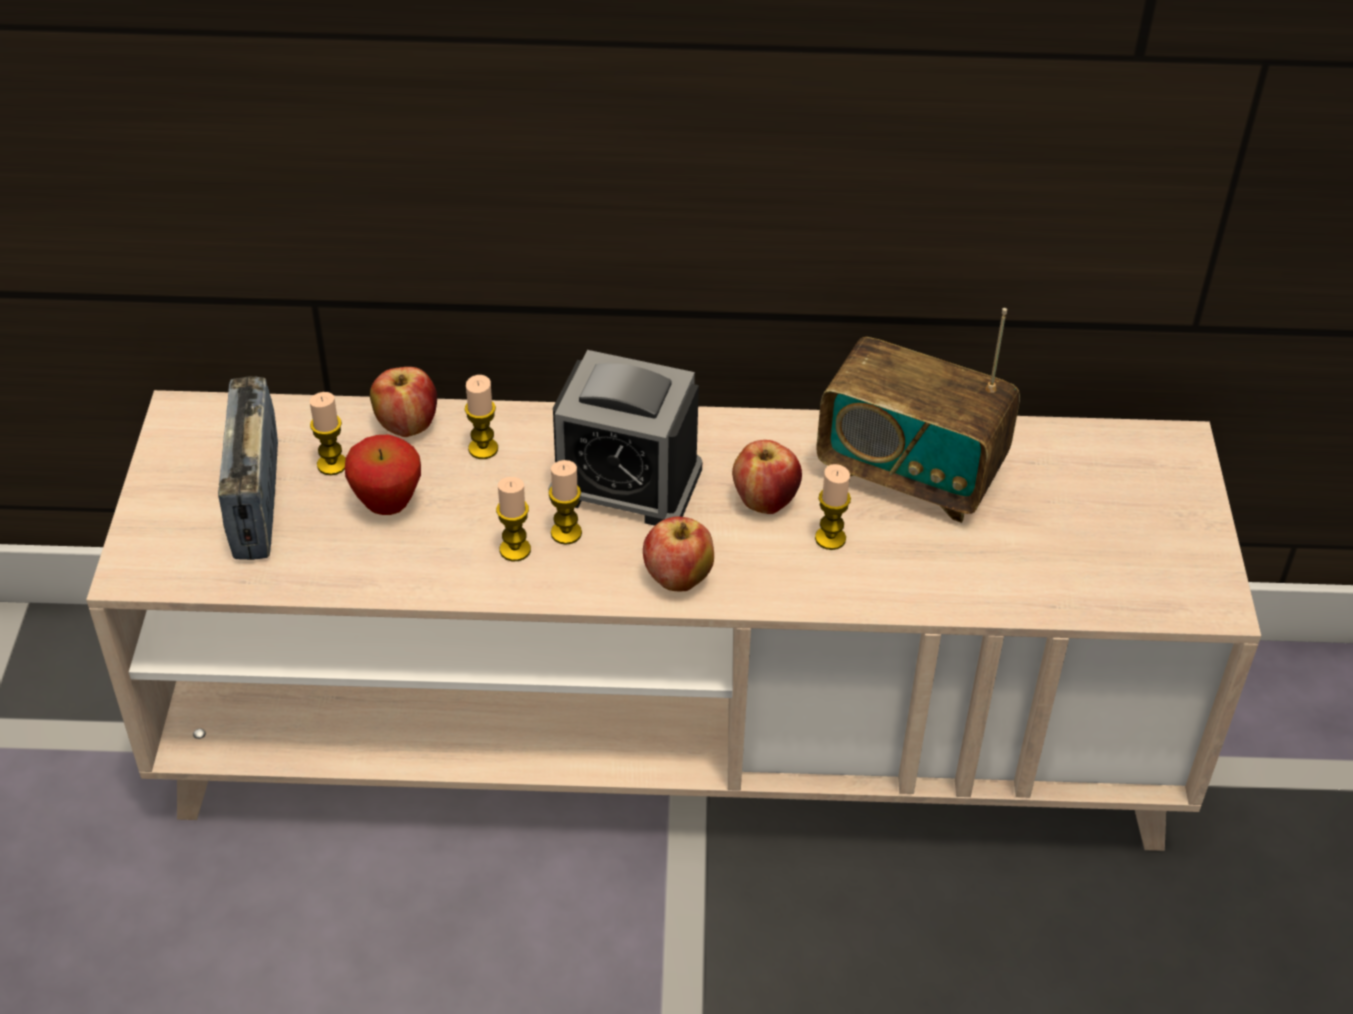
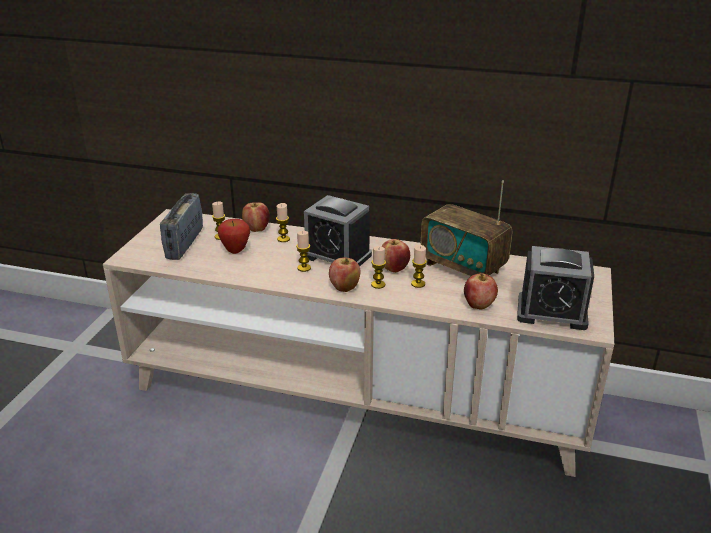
camera: 15 degrees right, 15 degrees down
candle [496,477,531,561] -> candle moved to [371,246,386,289]
none -> apple [464,273,498,309]
none -> alarm clock [517,246,594,330]

